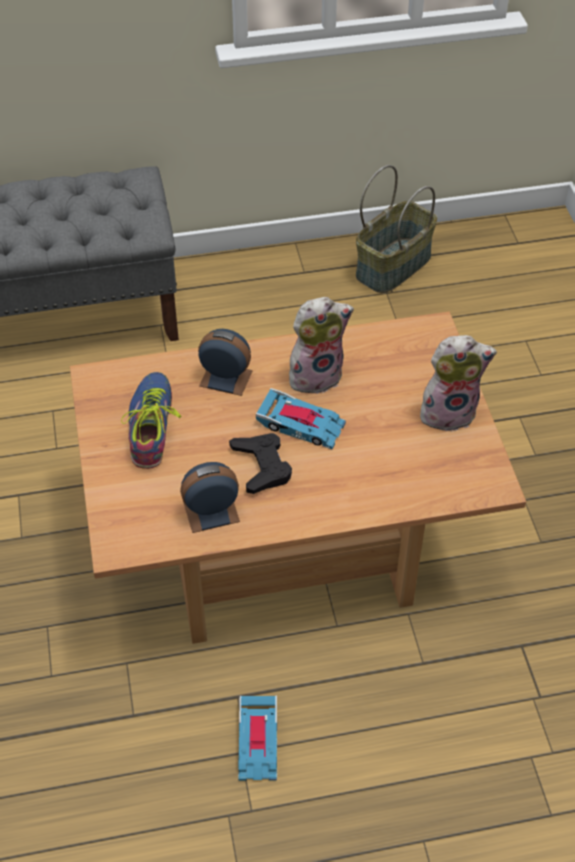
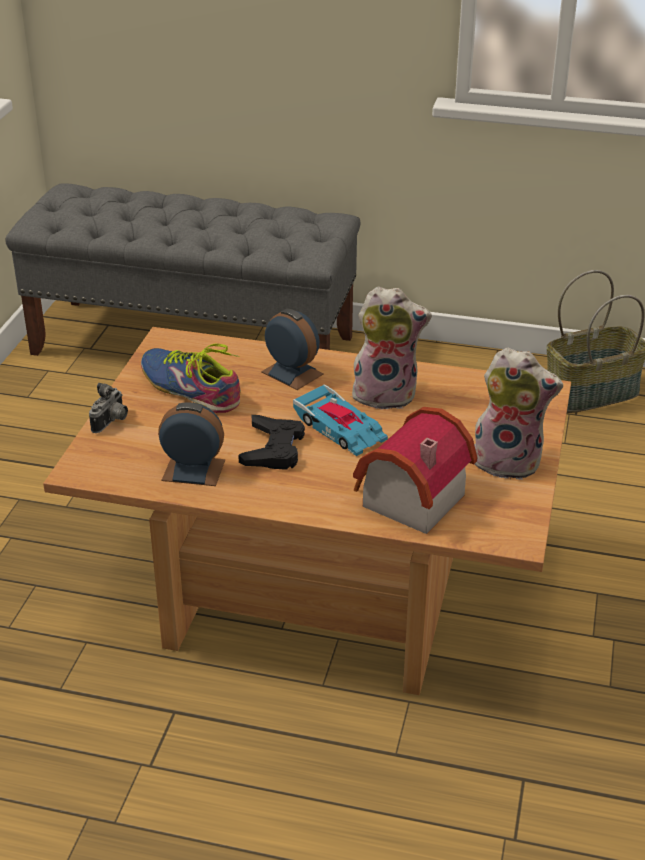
camera: 25 degrees right, 15 degrees down
shoe [121,372,181,469] -> shoe turned 75 degrees counterclockwise [141,344,240,413]
toy car [238,696,277,781] -> none
none -> camera [89,383,128,433]
none -> toy house [353,407,477,534]

